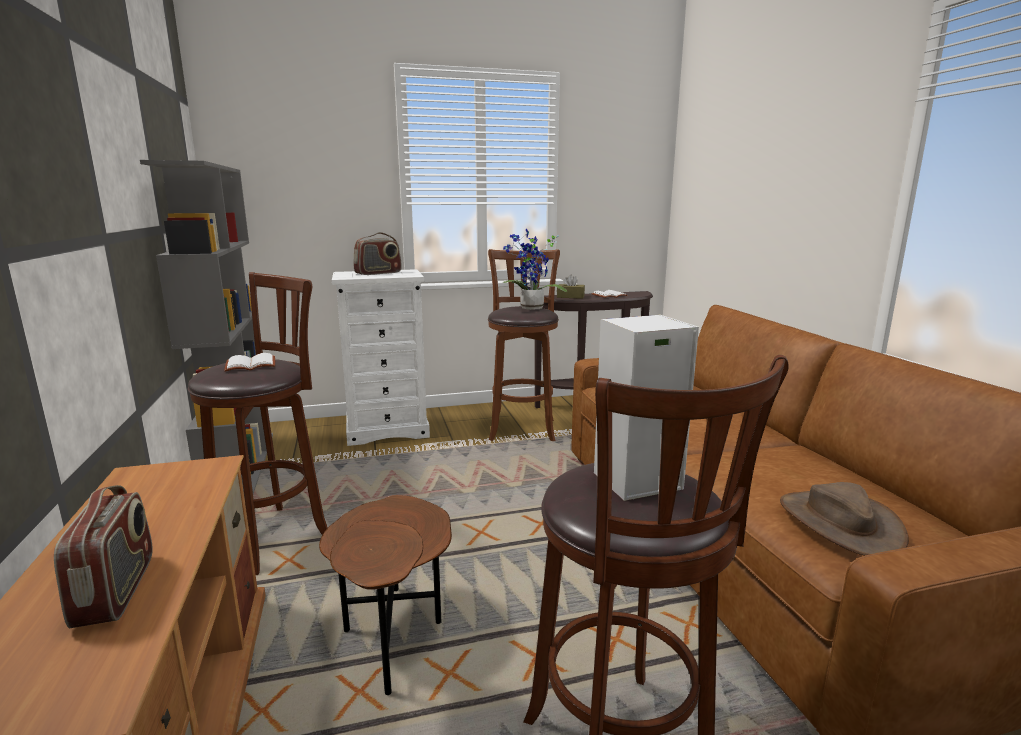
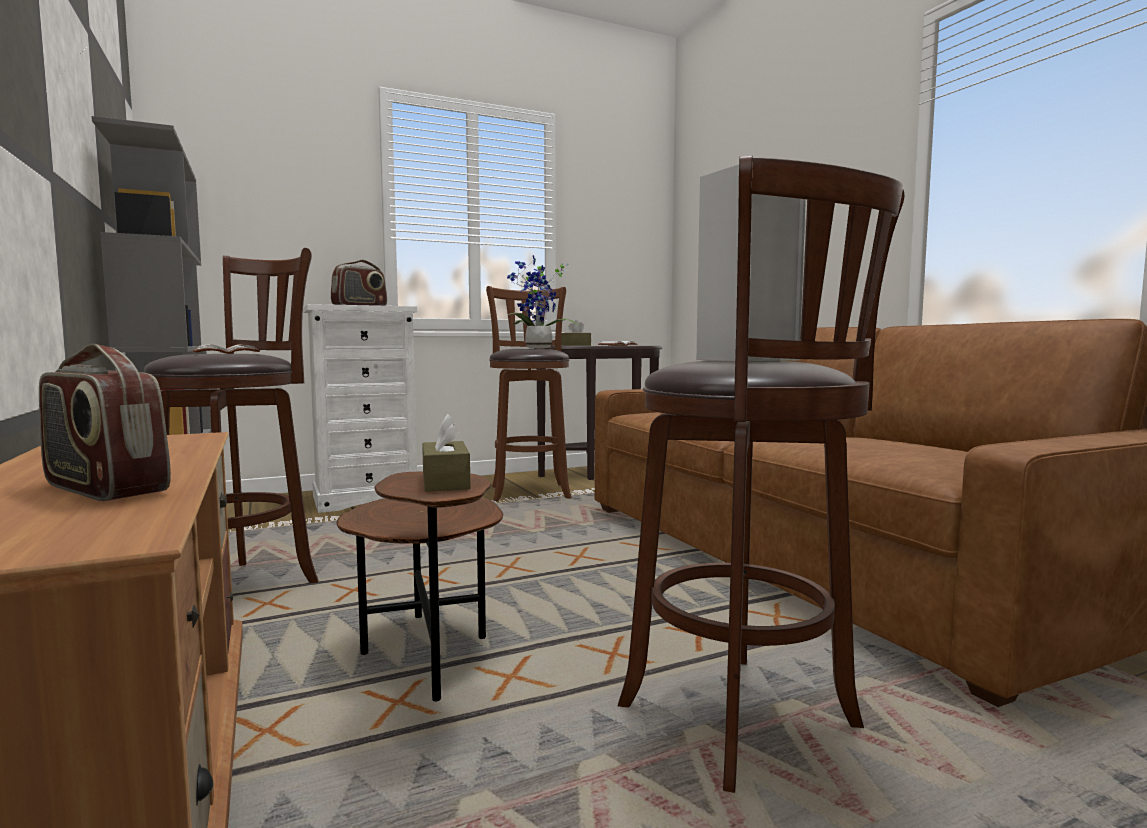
camera: 10 degrees left, 10 degrees down
radio [54,485,153,628] -> radio turned 150 degrees clockwise [39,344,171,501]
brown hat [780,482,909,556] -> none
none -> brown tissue box [422,414,470,492]

